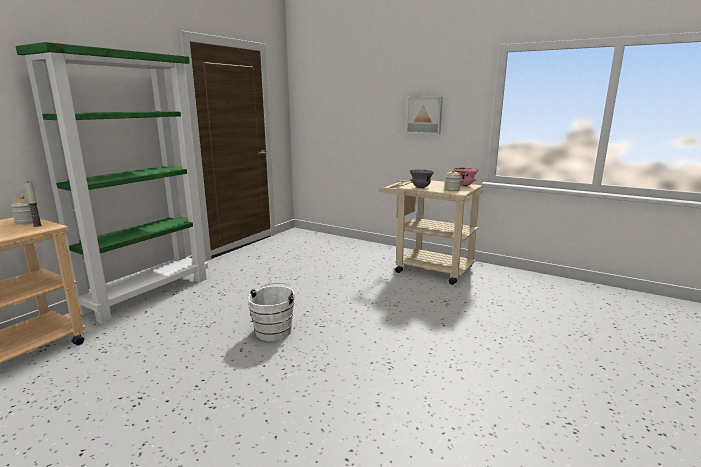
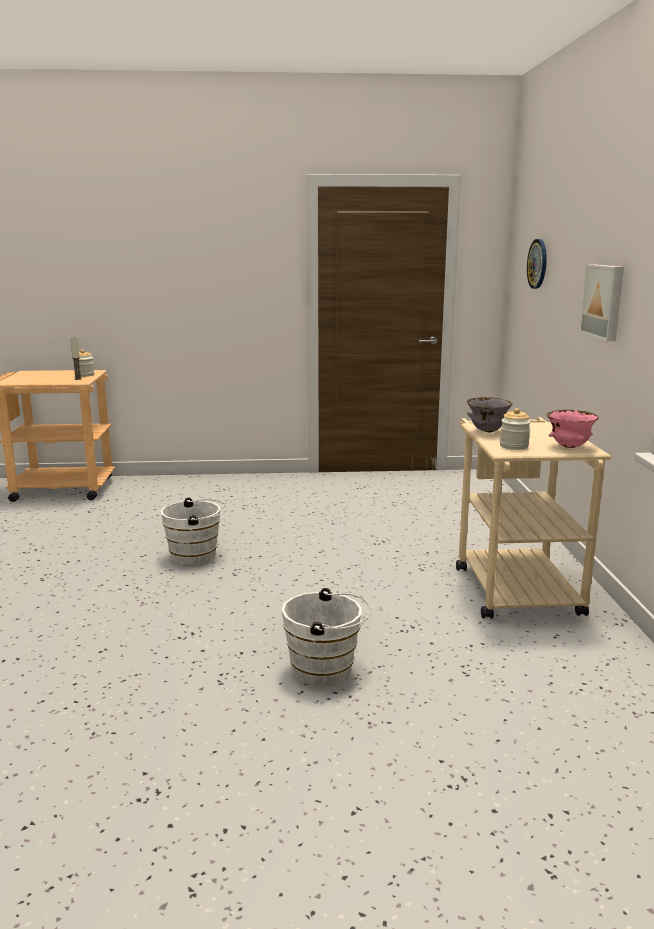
camera: 55 degrees right, 0 degrees up
green bookcase [16,42,208,324] -> none
none -> white bucket [282,588,372,687]
none -> wall clock [527,239,547,289]

